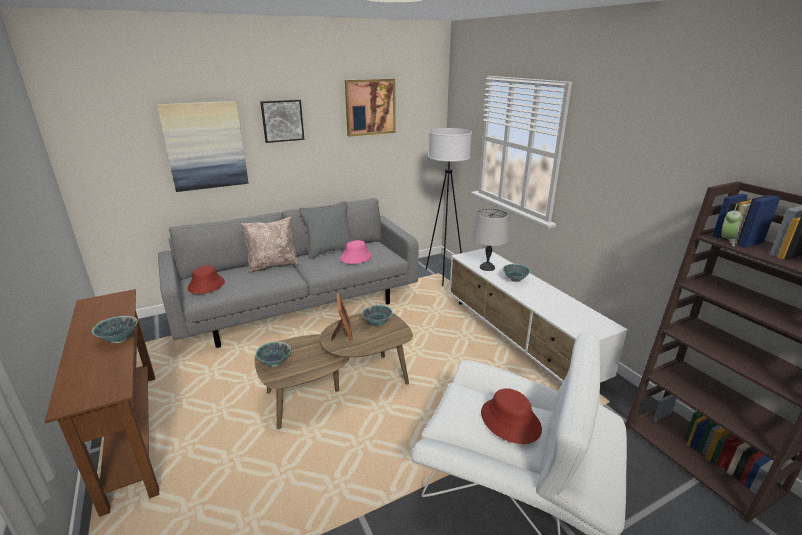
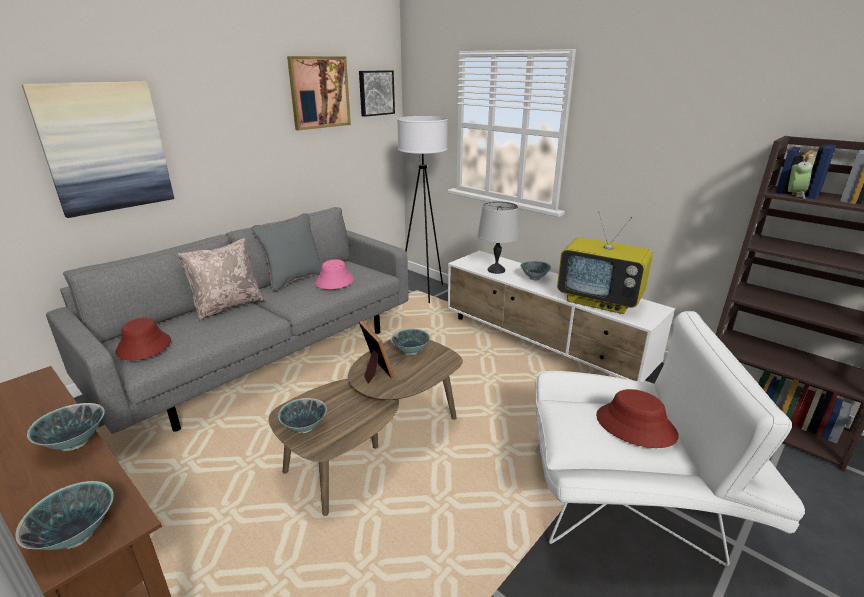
camera: 20 degrees left, 0 degrees up
picture [260,99,304,143] -> picture moved to [359,70,395,117]
none -> bowl [15,481,114,550]
none -> television [557,211,653,314]

